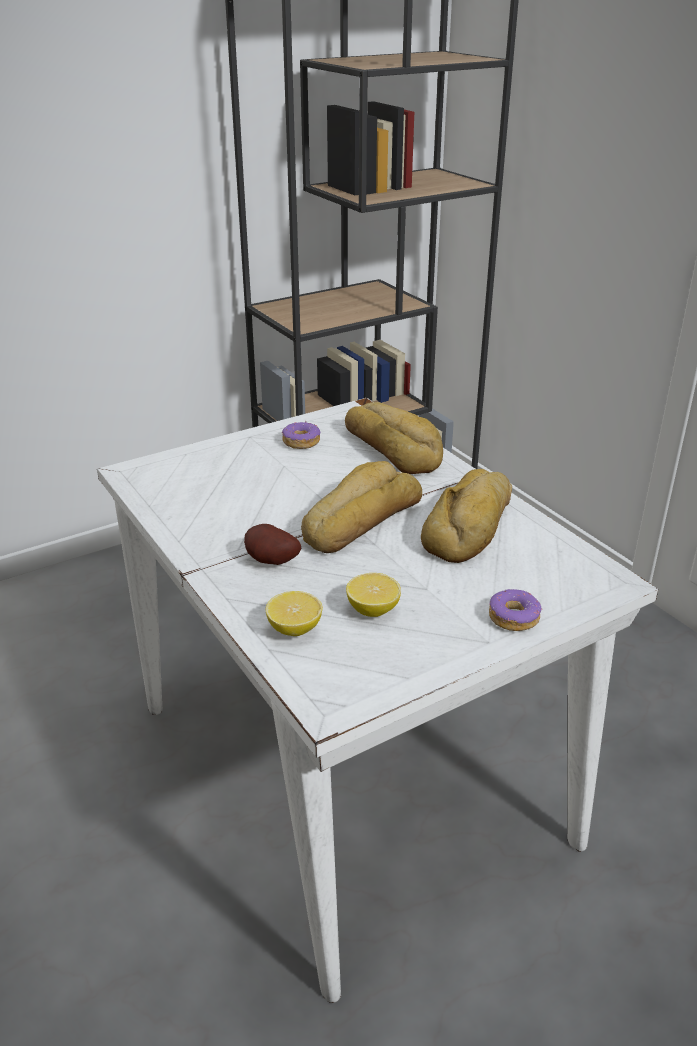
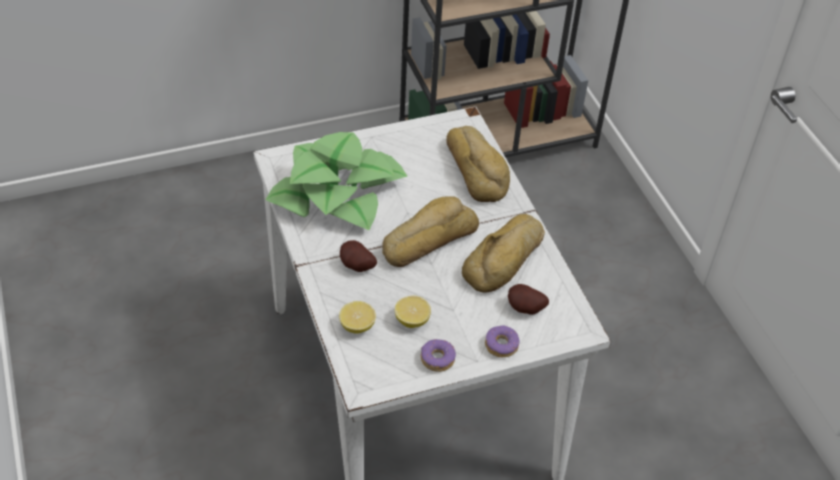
camera: 10 degrees right, 15 degrees up
donut [282,421,320,449] -> donut moved to [421,339,456,372]
none -> potted plant [265,132,407,230]
none -> potato [508,284,549,315]

